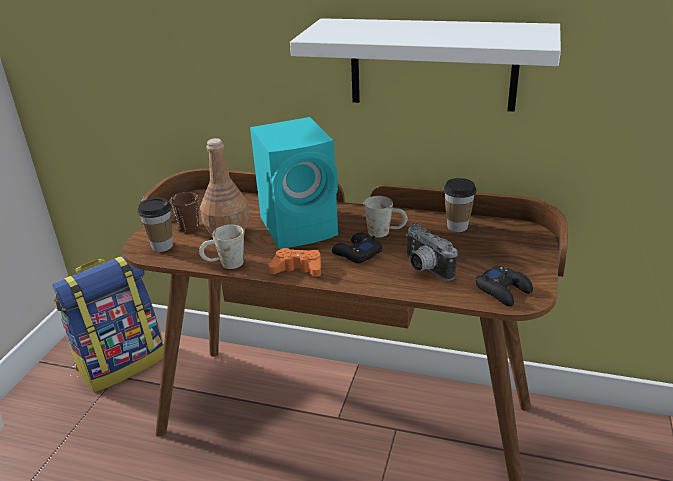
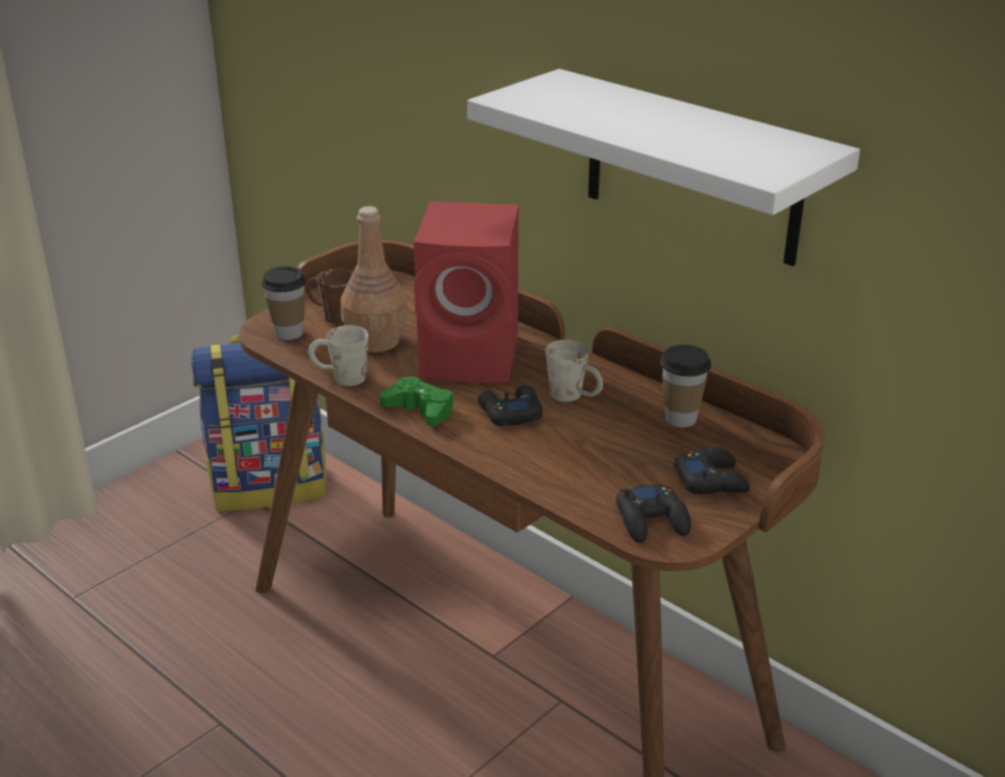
camera: 25 degrees right, 0 degrees up
turquoise speaker [250,117,338,249] -> red speaker [414,201,519,383]
orange game controller [269,248,321,277] -> green game controller [380,376,454,426]
camera [406,223,458,281] -> none
none -> black game controller [674,447,750,495]

